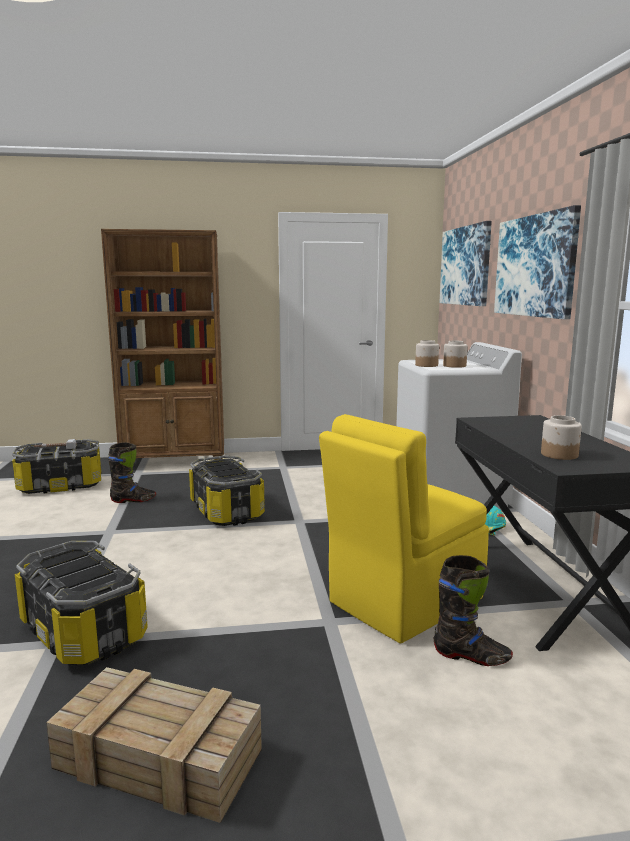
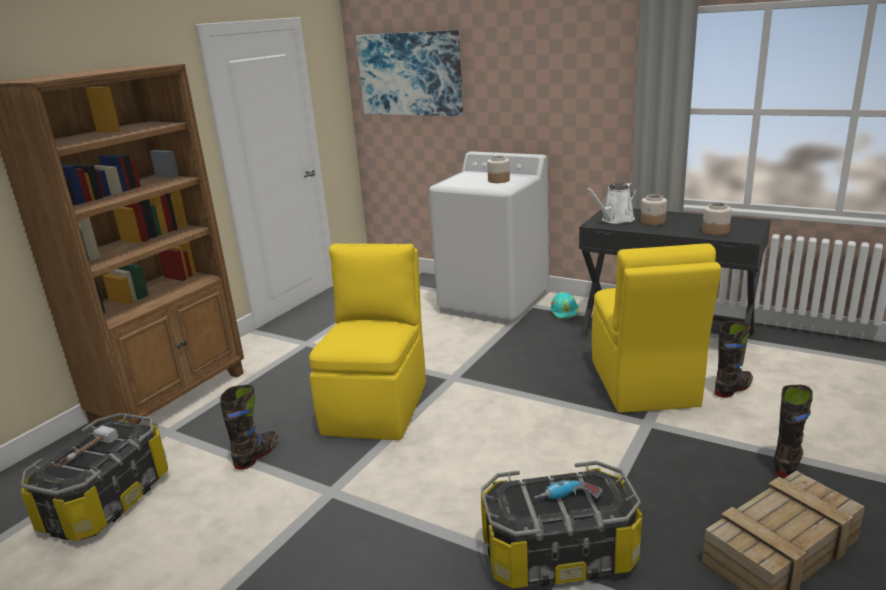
camera: 50 degrees left, 10 degrees up
storage box [189,455,265,526] -> yellow chair [309,243,426,440]
jar [415,340,439,367] -> jar moved to [641,194,667,225]
picture [494,205,581,319] -> none
none -> power drill [535,480,603,499]
none -> white watering can [586,183,637,224]
none -> black boot [774,385,813,478]

